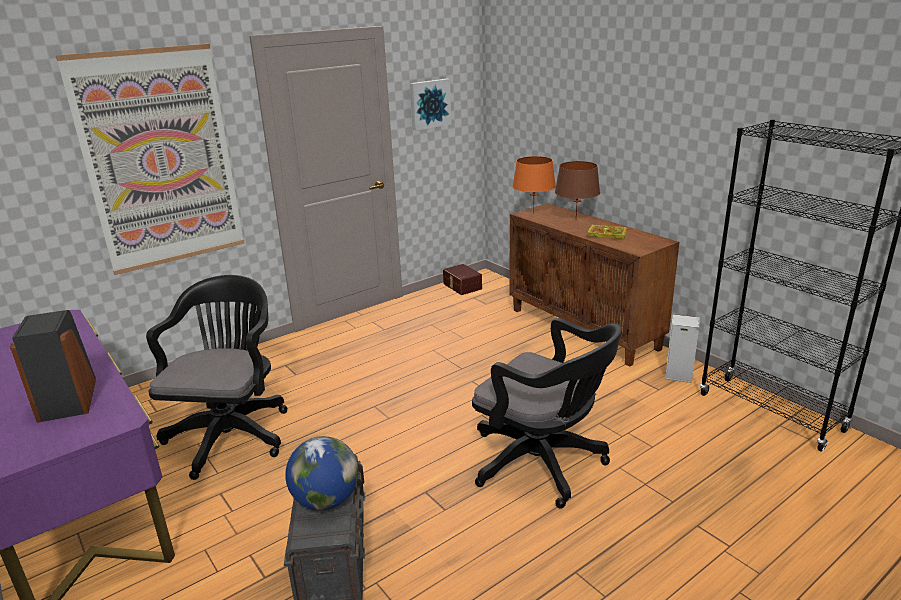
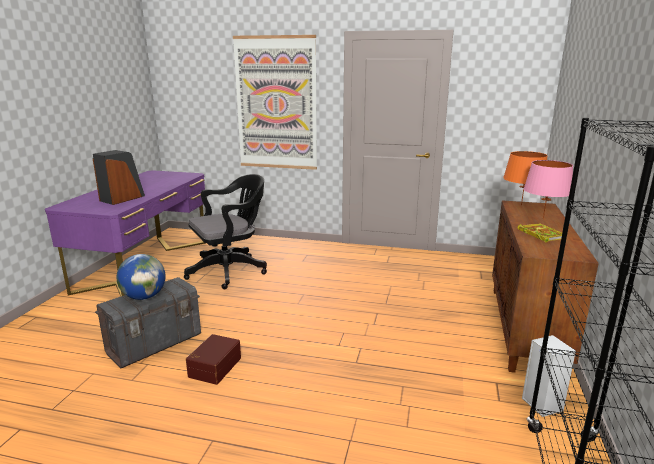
camera: 50 degrees right, 5 degrees down
picture [410,79,452,131] -> none
brown storage box [443,264,482,295] -> brown storage box moved to [186,334,241,385]
black office chair [472,318,622,509] -> none
brown table lamp [555,161,600,219] -> pink table lamp [523,160,573,219]

